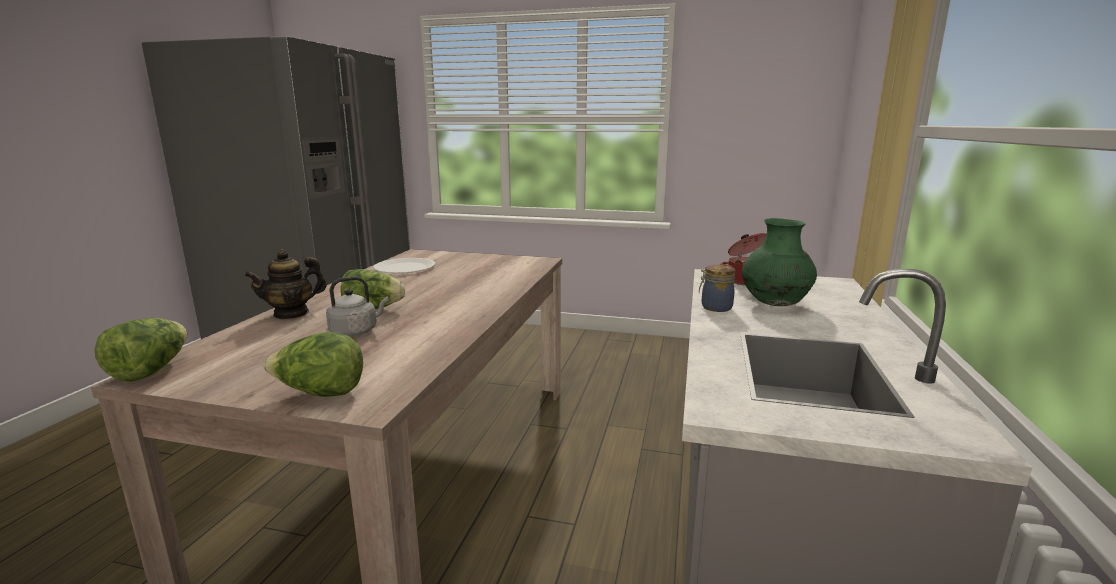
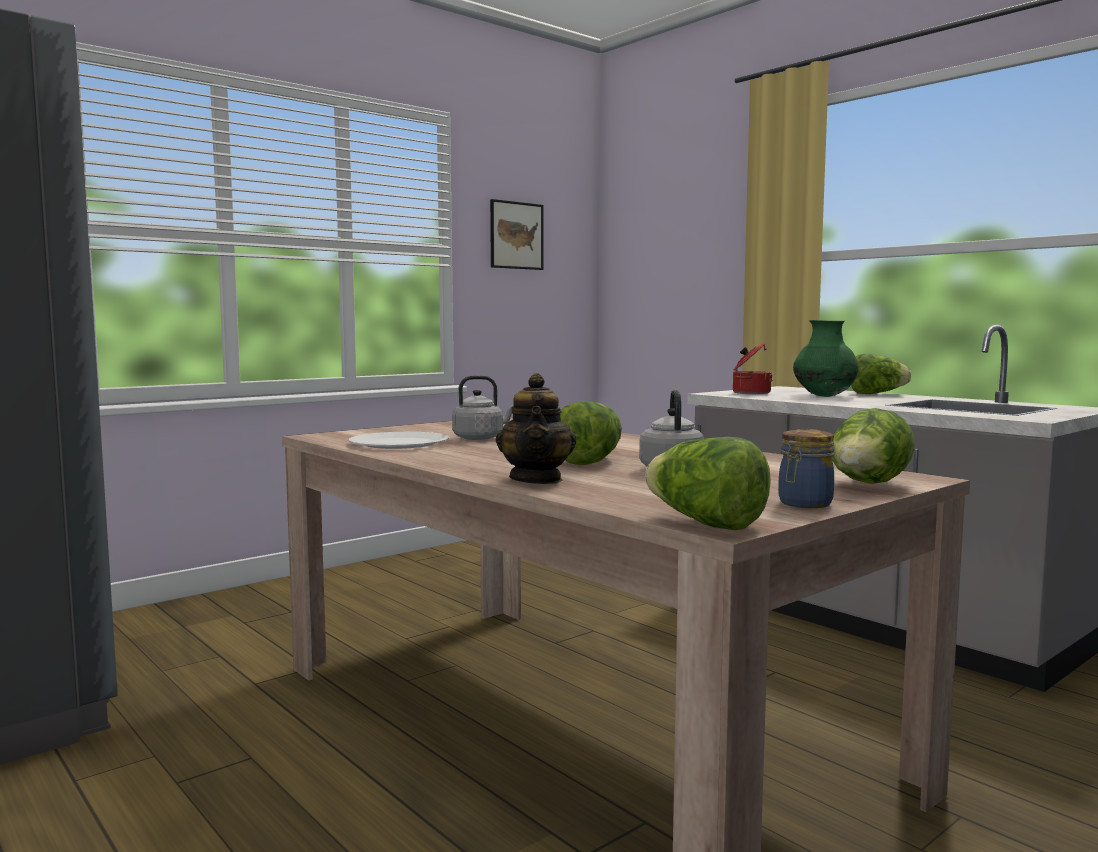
camera: 55 degrees left, 10 degrees down
jar [699,265,735,312] -> jar moved to [778,429,834,508]
none -> grey kettle [452,375,514,440]
none -> picture [490,199,543,270]
none -> lettuce [851,354,911,394]

